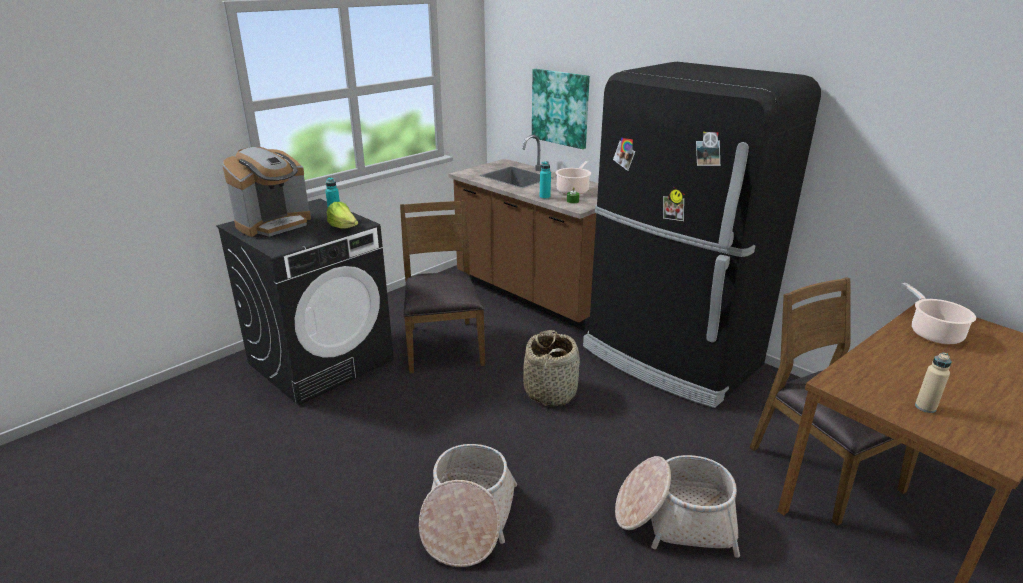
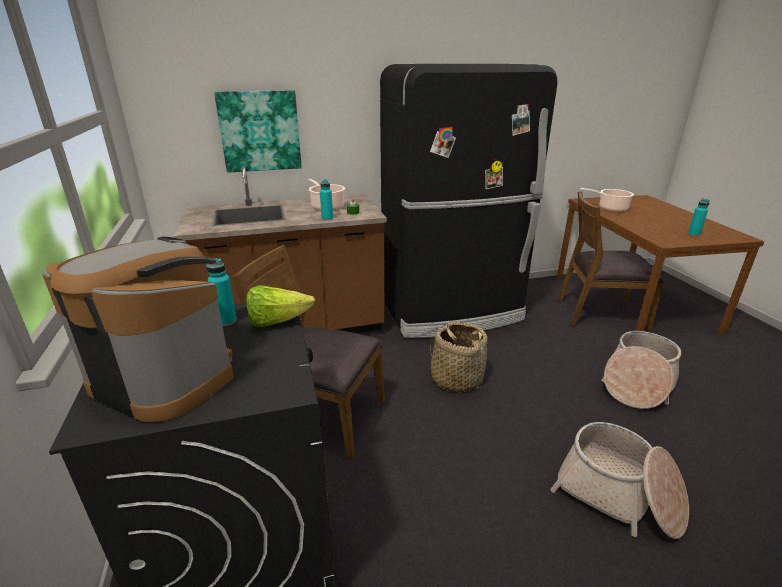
camera: 60 degrees left, 0 degrees up
coffee machine [222,147,311,237] -> coffee machine turned 45 degrees counterclockwise [42,237,233,422]
beige bottle [915,352,952,413] -> turquoise bottle [688,198,710,236]

